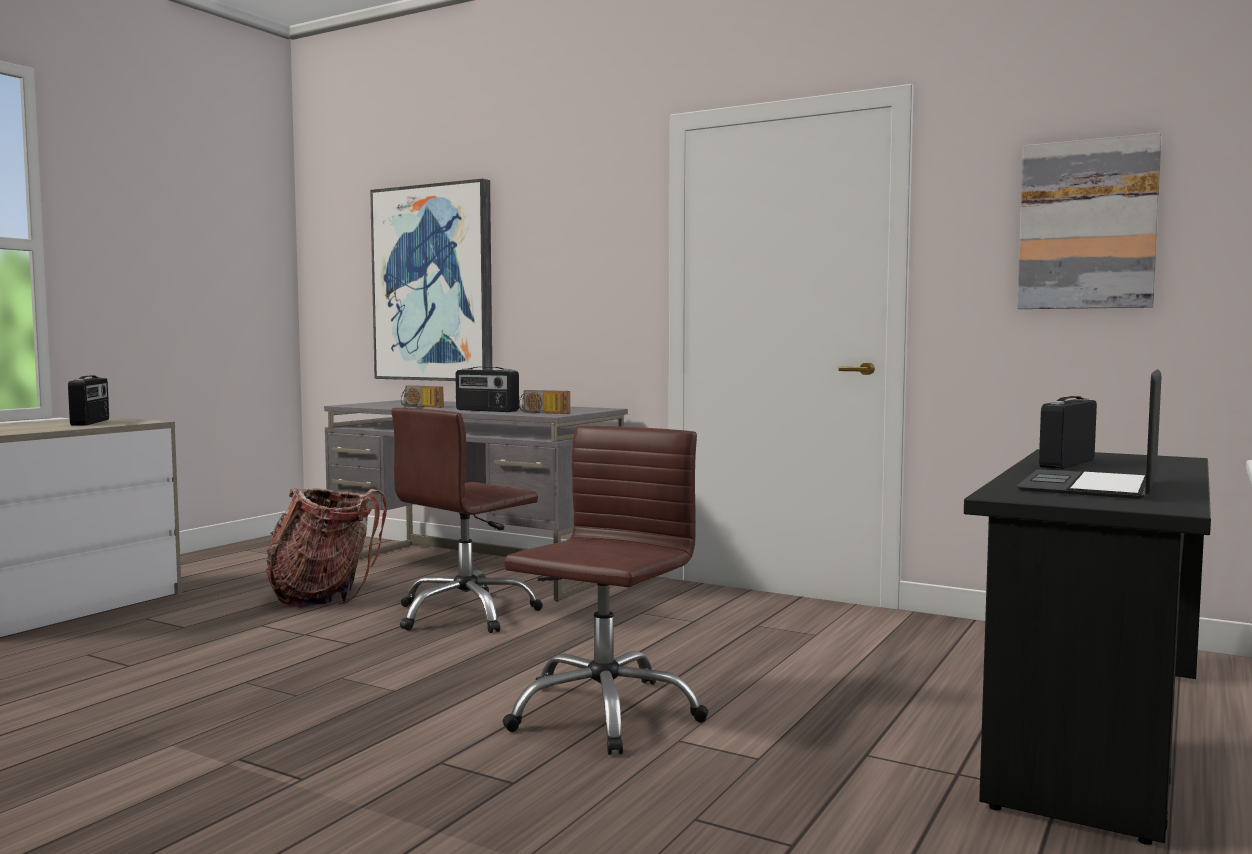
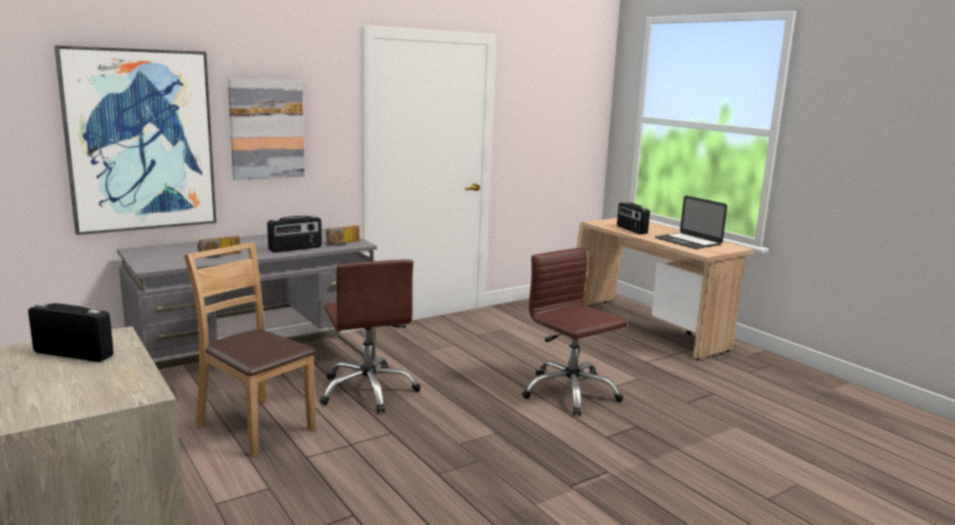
camera: 65 degrees left, 10 degrees up
backpack [266,487,387,608] -> brown chair [184,242,316,457]
black desk [964,449,1211,845] -> beige desk [576,218,754,360]
picture [1017,133,1162,309] -> picture moved to [228,79,305,180]

